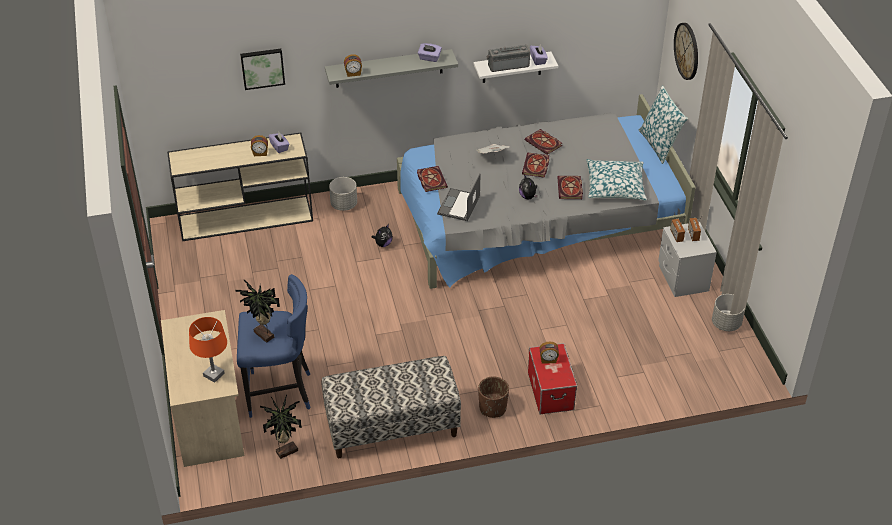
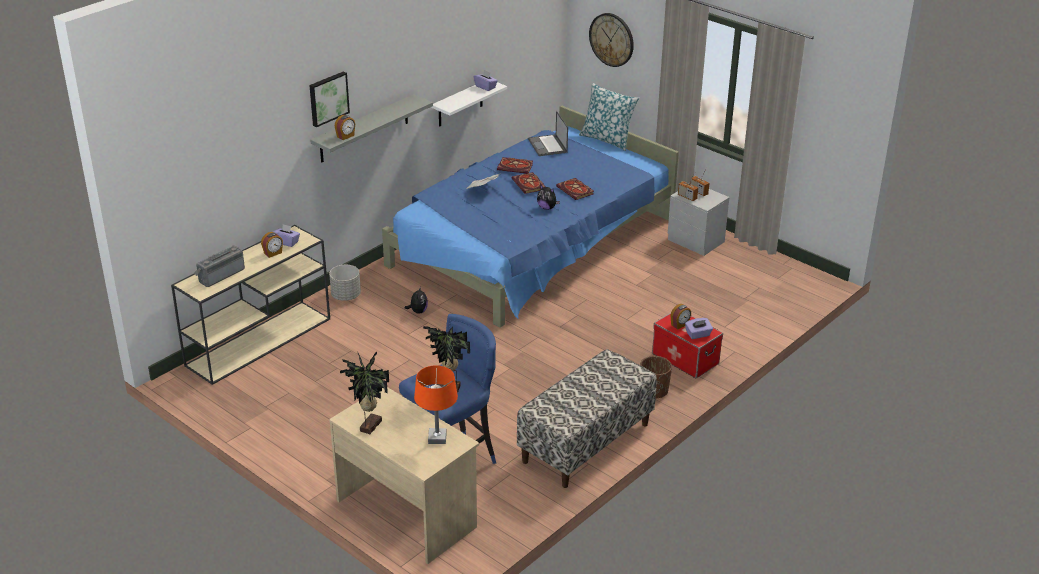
camera: 35 degrees left, 10 degrees down
picture [240,49,285,90] -> picture moved to [309,71,350,127]
potted plant [260,394,302,459] -> potted plant moved to [340,352,389,434]
grey bed [397,94,696,289] -> blue bed [382,106,679,328]
book [417,166,448,192] -> none
purple tissue box [418,43,442,62] -> purple tissue box moved to [685,318,713,339]
laptop [437,173,481,221] -> laptop moved to [528,111,568,156]
radio [487,45,530,72] -> radio moved to [194,245,245,287]
pillow [586,159,647,201] -> none
grey planter [712,294,745,331] -> none

